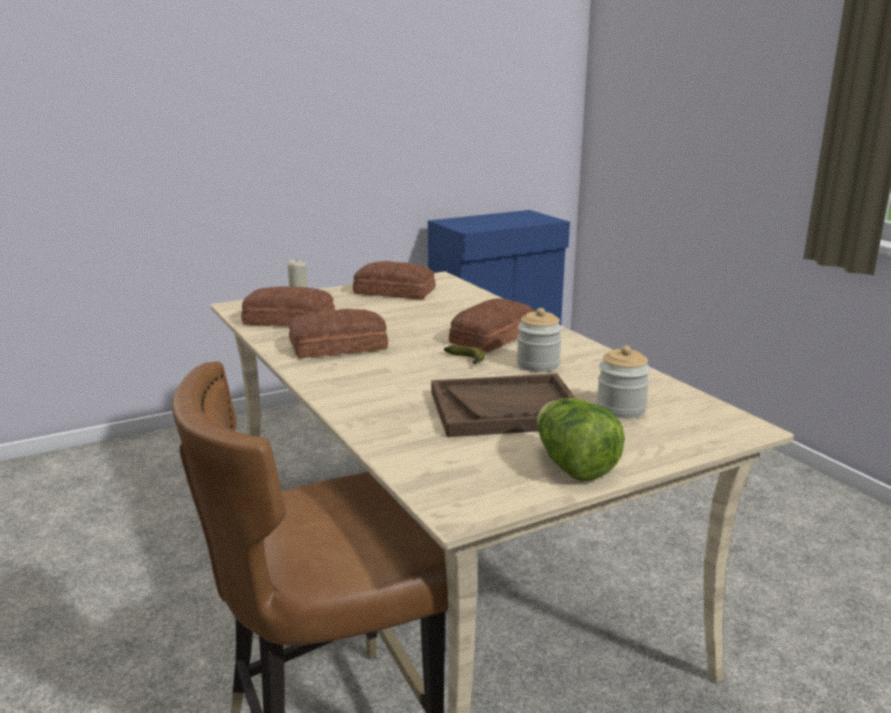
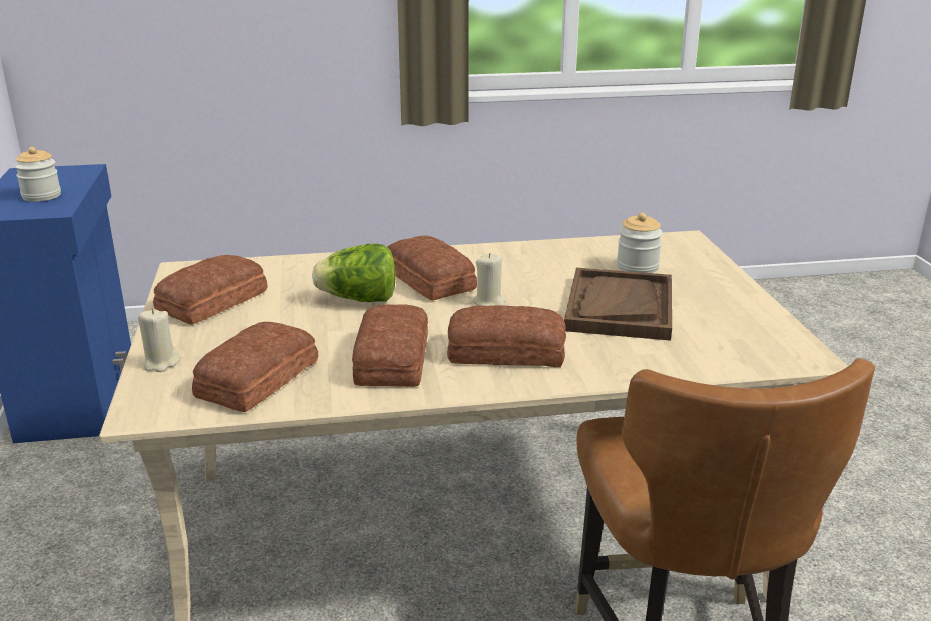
camera: 70 degrees left, 5 degrees up
banana [444,345,485,364] -> beige candle [473,253,506,306]
jar [517,308,562,372] -> jar moved to [15,147,61,202]
lettuce [537,398,625,481] -> lettuce moved to [312,243,396,302]
none -> bread [447,305,566,367]

